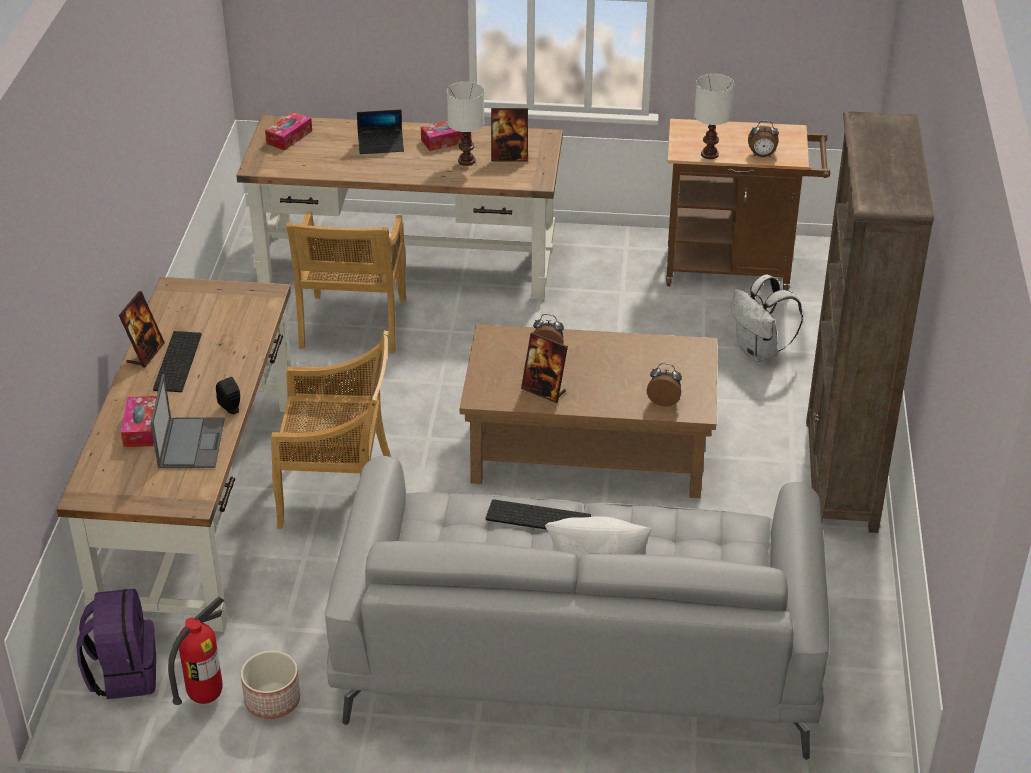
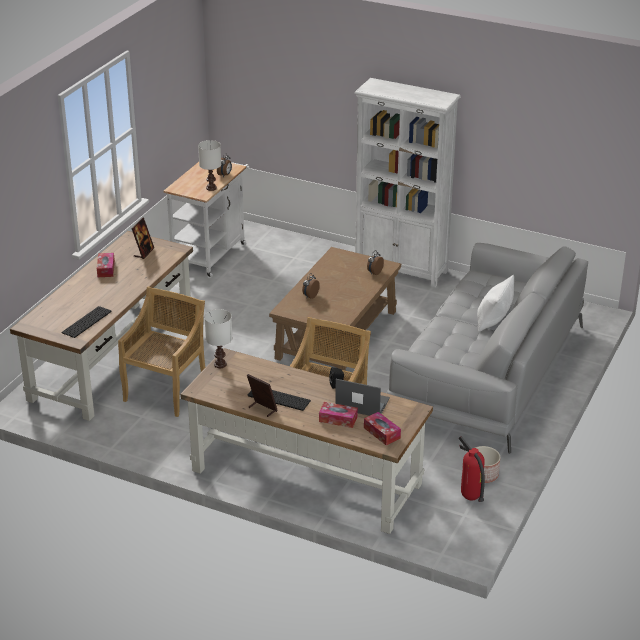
camera: 70 degrees left, 5 degrees down
purple backpack [77,589,156,699] -> none
tissue box [265,112,312,150] -> tissue box moved to [364,412,401,445]
beige chair [286,211,406,353] -> beige chair turned 90 degrees counterclockwise [118,287,205,417]
laptop [357,109,404,154] -> none
white table lamp [447,82,484,166] -> white table lamp moved to [205,309,232,368]
keyboard [485,499,591,530] -> keyboard moved to [61,306,111,338]
picture frame [521,332,568,403] -> none
brown cart [666,119,830,290] -> white cart [163,162,250,278]
white backpack [731,274,803,362] -> none
brown bookcase [806,111,934,533] -> white bookcase [354,78,461,288]

